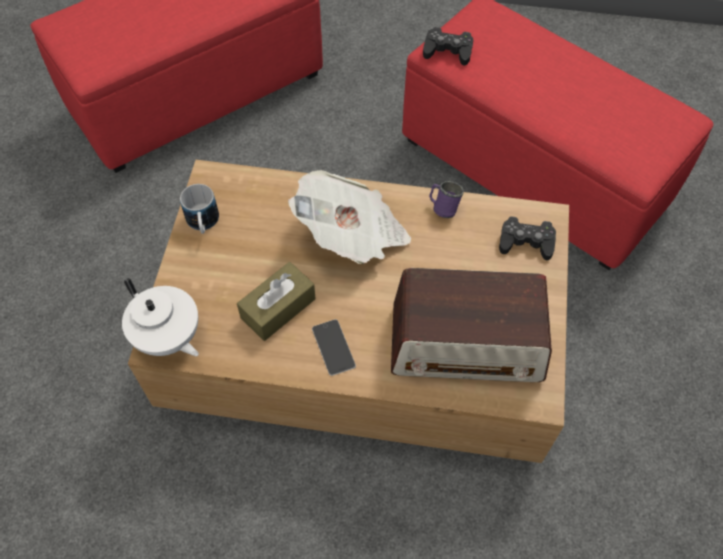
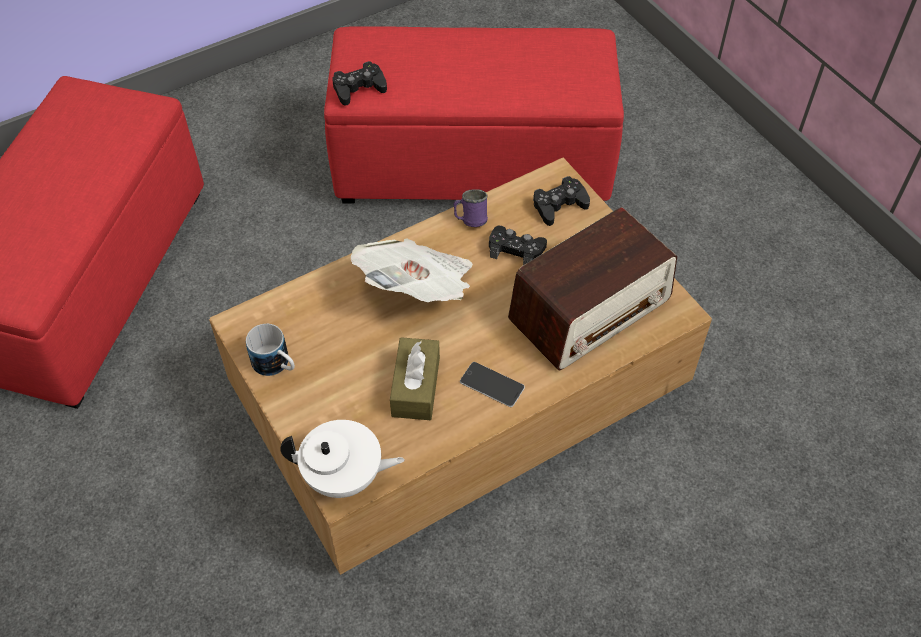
camera: 40 degrees left, 5 degrees down
none -> black game controller [489,226,547,265]

